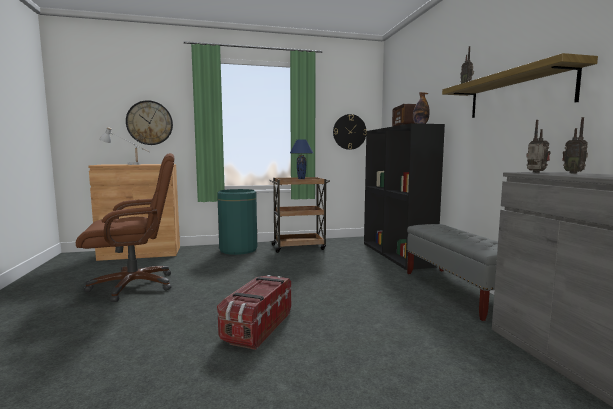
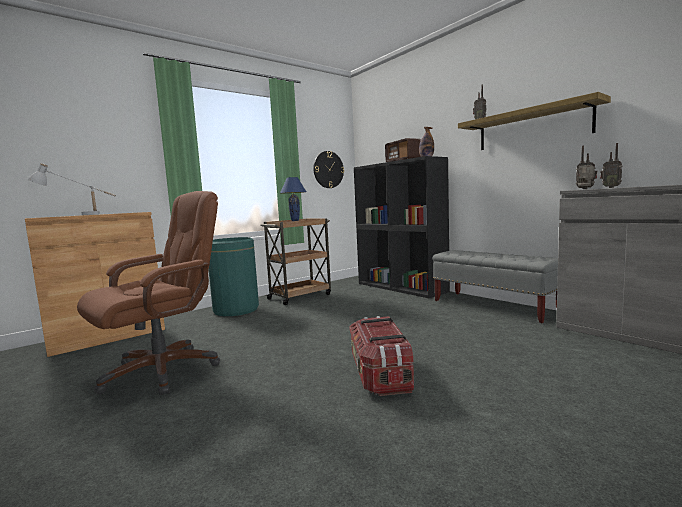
camera: 25 degrees left, 0 degrees up
wall clock [126,100,173,145] -> none

